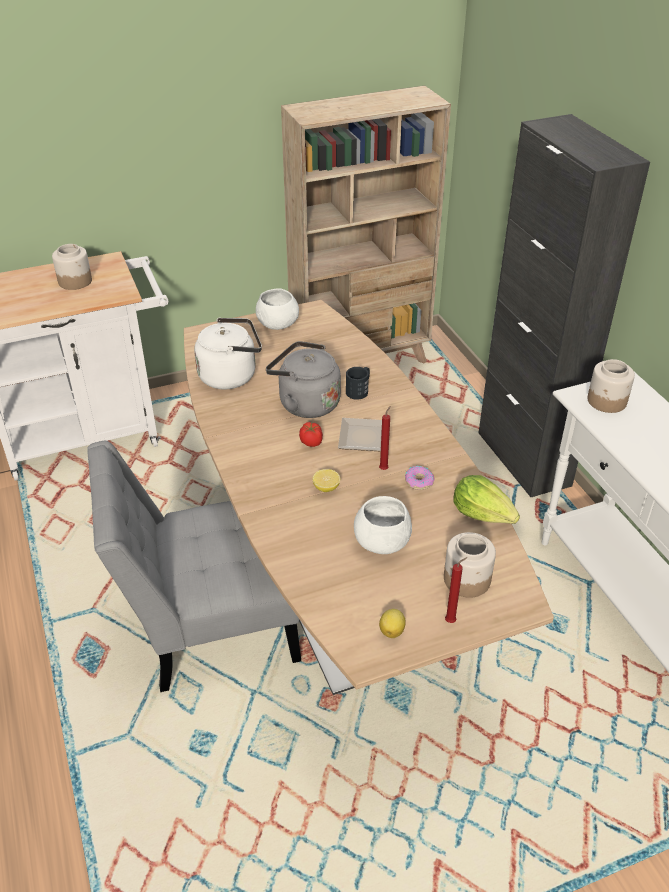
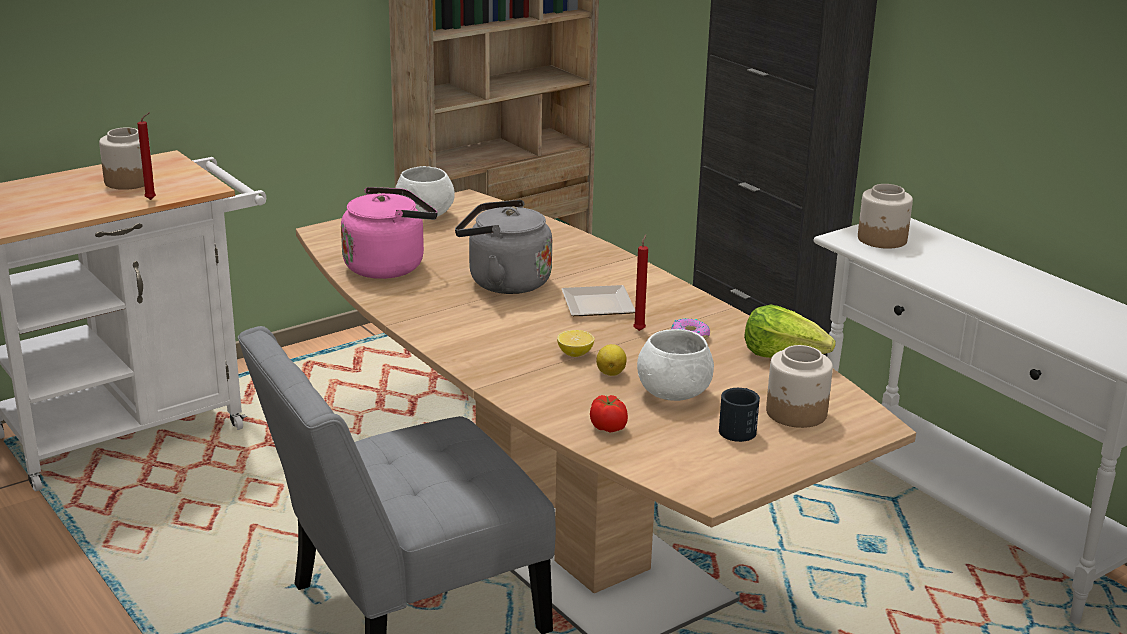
camera: 15 degrees left, 15 degrees down
white kettle [194,318,262,389] -> pink kettle [341,187,438,279]
tomato [299,422,323,447] -> tomato moved to [590,395,628,432]
black mug [346,367,370,400] -> black mug moved to [719,388,760,442]
lemon [379,609,406,638] -> lemon moved to [596,344,627,376]
red candle [445,557,467,623] -> red candle moved to [137,112,156,200]

